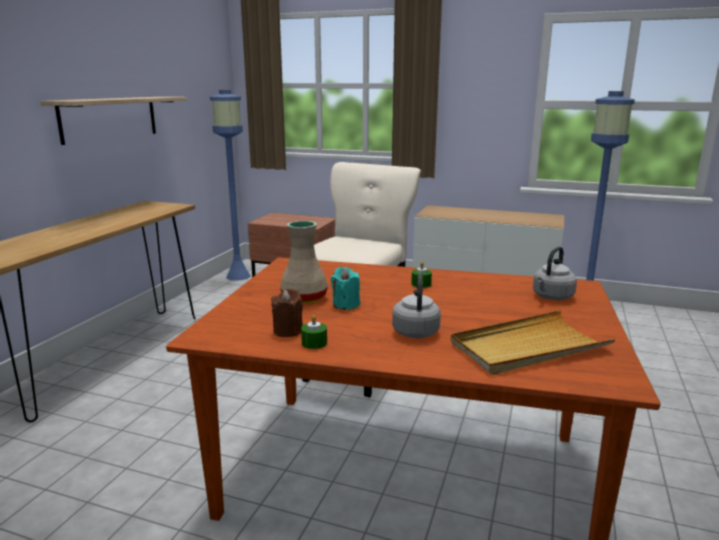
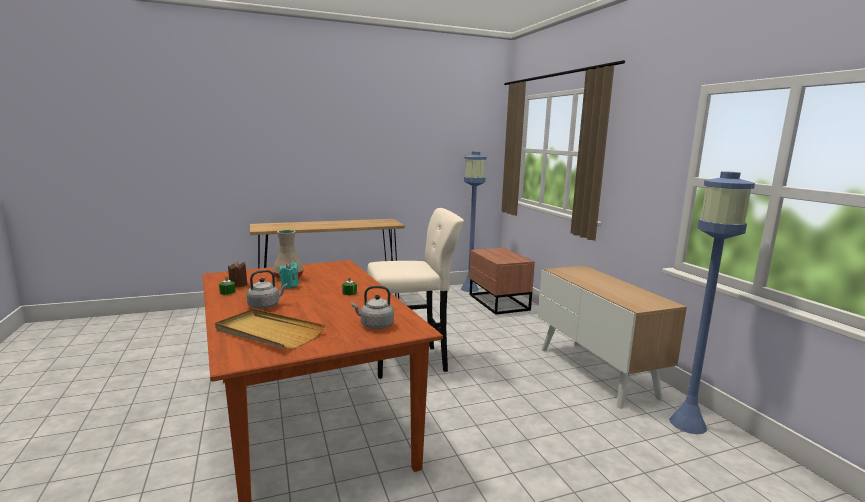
camera: 50 degrees right, 5 degrees down
shelf [40,97,187,145] -> none

